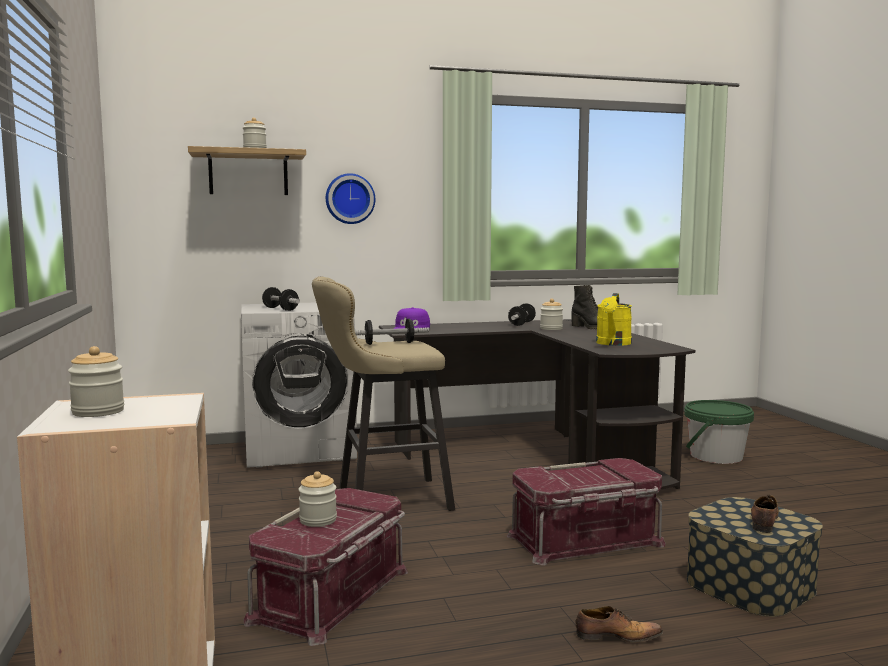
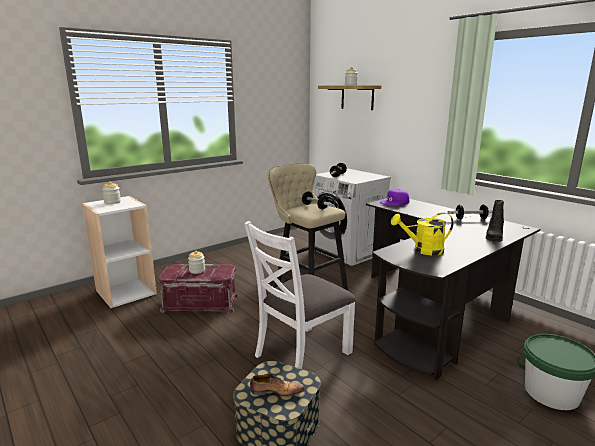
camera: 65 degrees right, 10 degrees up
wall clock [326,173,375,224] -> none
red storage box [507,458,666,565] -> white chair [244,221,356,369]
jar [540,298,563,330] -> none
shoe [576,606,663,643] -> none

